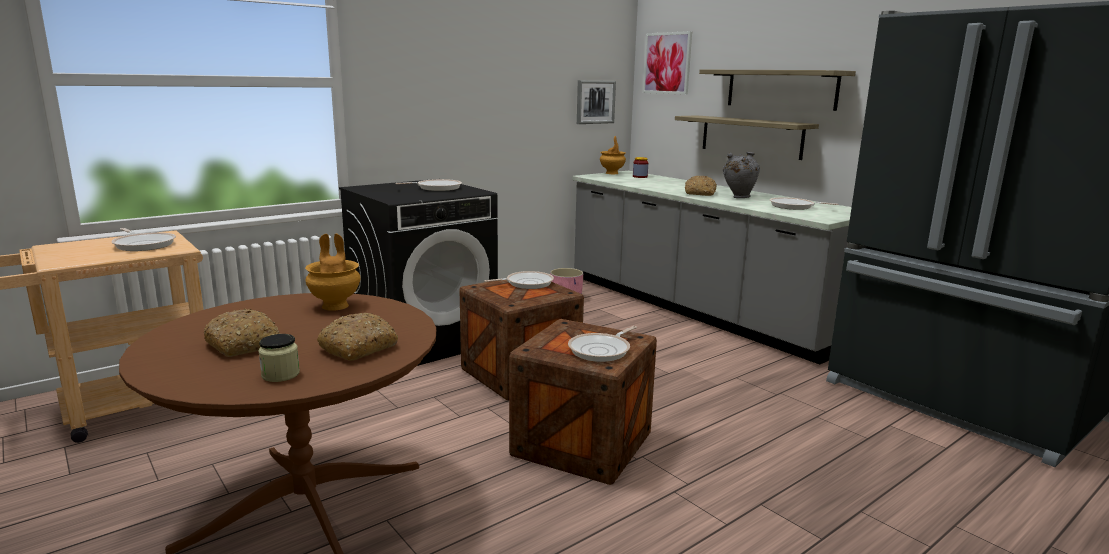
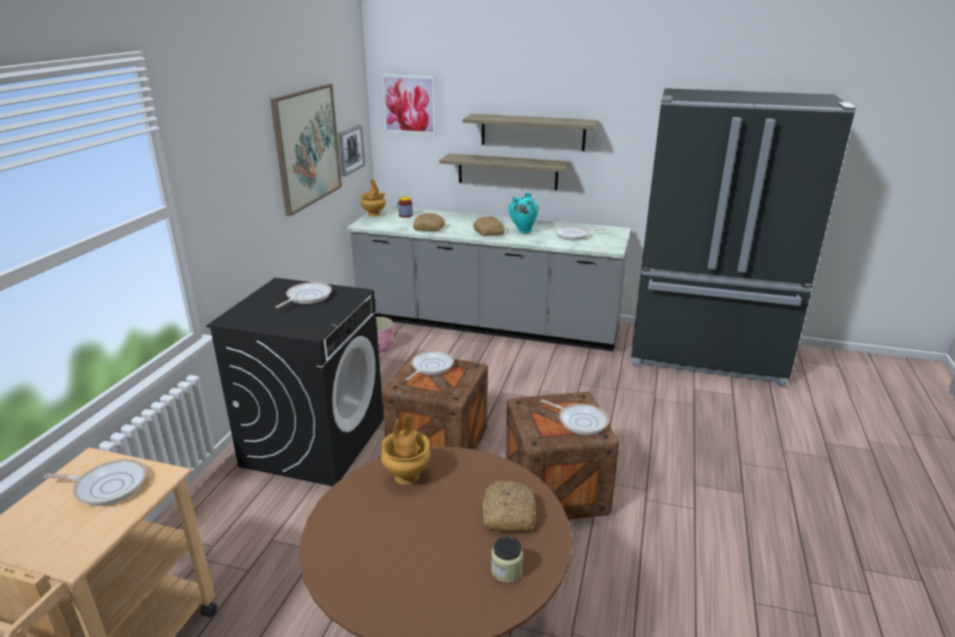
camera: 35 degrees left, 10 degrees up
bread [204,309,280,357] -> bread moved to [413,213,445,232]
frying pan [568,326,637,362] -> frying pan turned 60 degrees counterclockwise [540,399,609,435]
grey vase [723,152,760,198] -> turquoise vase [508,193,538,233]
none -> picture [270,84,342,216]

